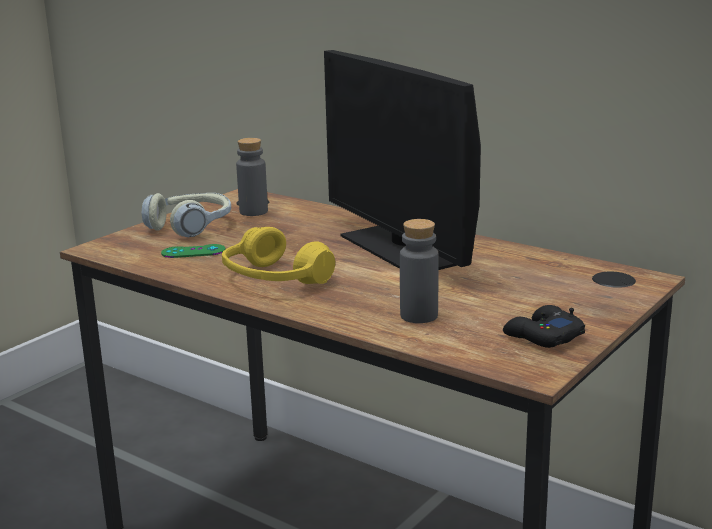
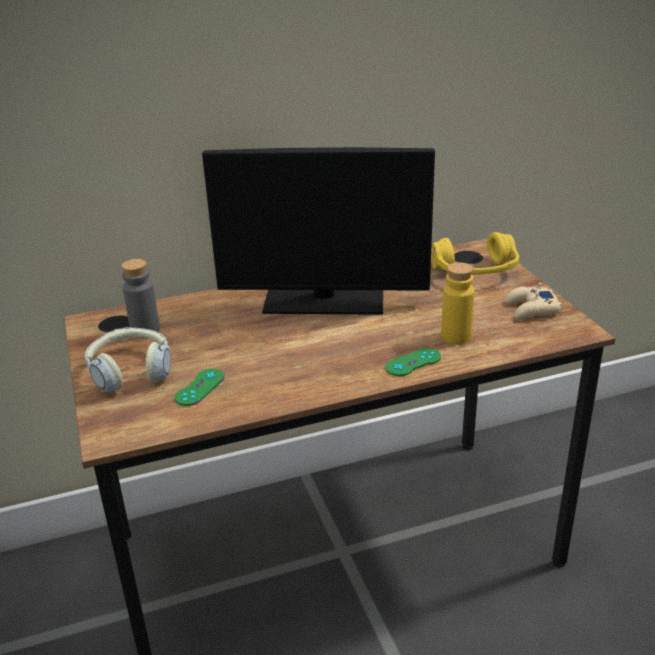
camera: 55 degrees left, 10 degrees up
yellow headphones [222,227,335,284] -> yellow headphones moved to [431,232,519,275]
grey bottle [400,219,439,323] -> yellow bottle [441,262,474,344]
black game controller [503,305,585,348] -> beige game controller [505,283,562,319]
none -> green game controller [385,348,441,376]

